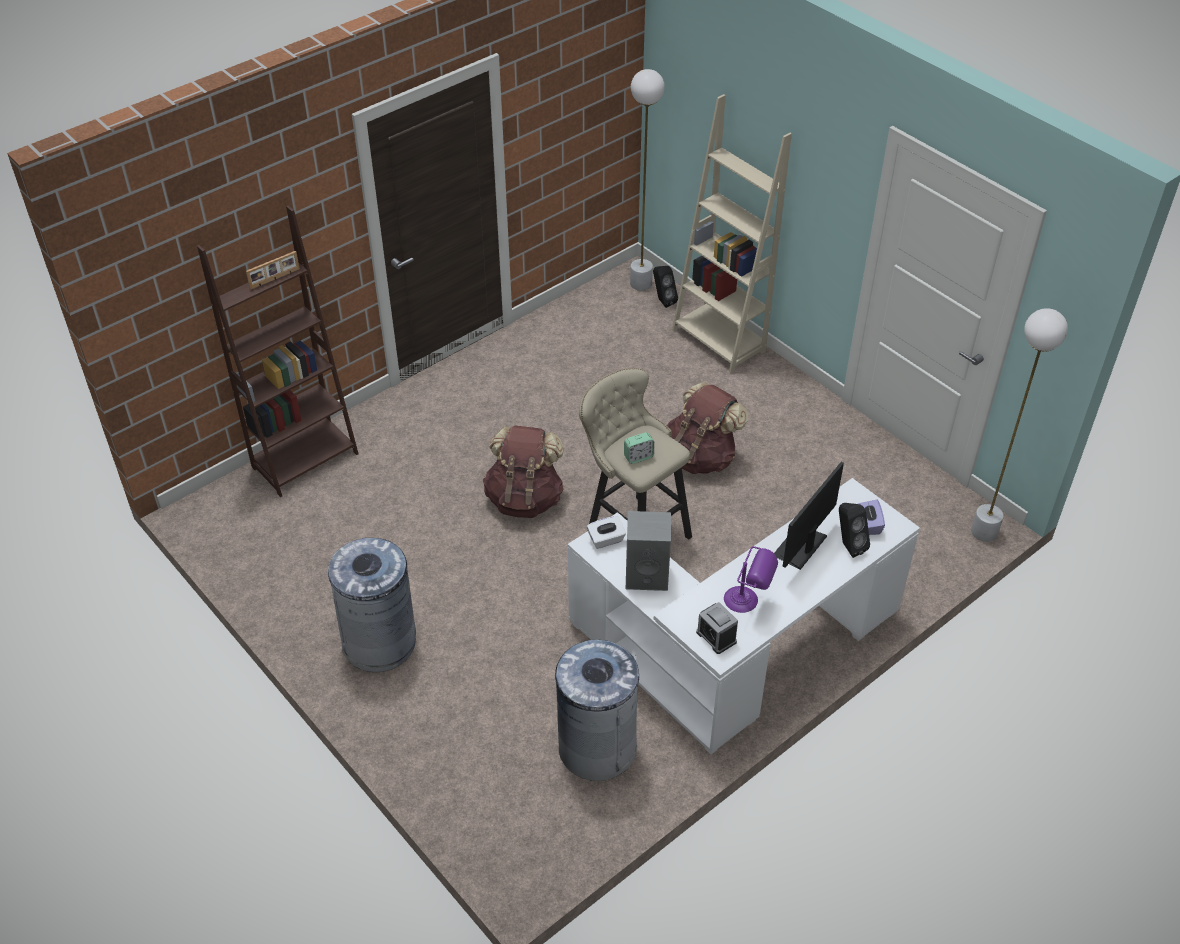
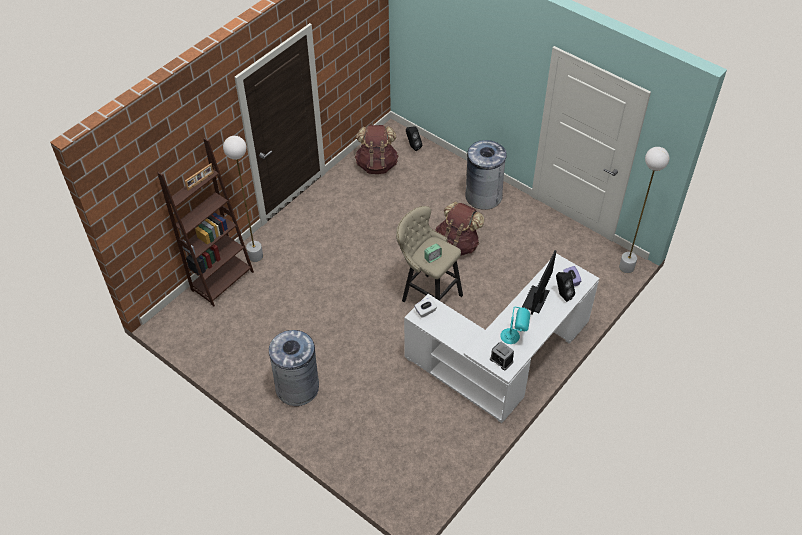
camera: 10 degrees left, 5 degrees up
brown backpack [483,426,565,518] -> brown backpack moved to [355,125,399,174]
grey trash can [555,639,639,781] -> grey trash can moved to [465,140,507,210]
grey speaker [626,511,671,591] -> none
white floor lamp [630,69,665,291] -> white floor lamp moved to [223,136,263,262]
beige bookcase [672,94,792,373] -> none
purple table lamp [724,546,778,613] -> turquoise table lamp [500,307,530,344]

